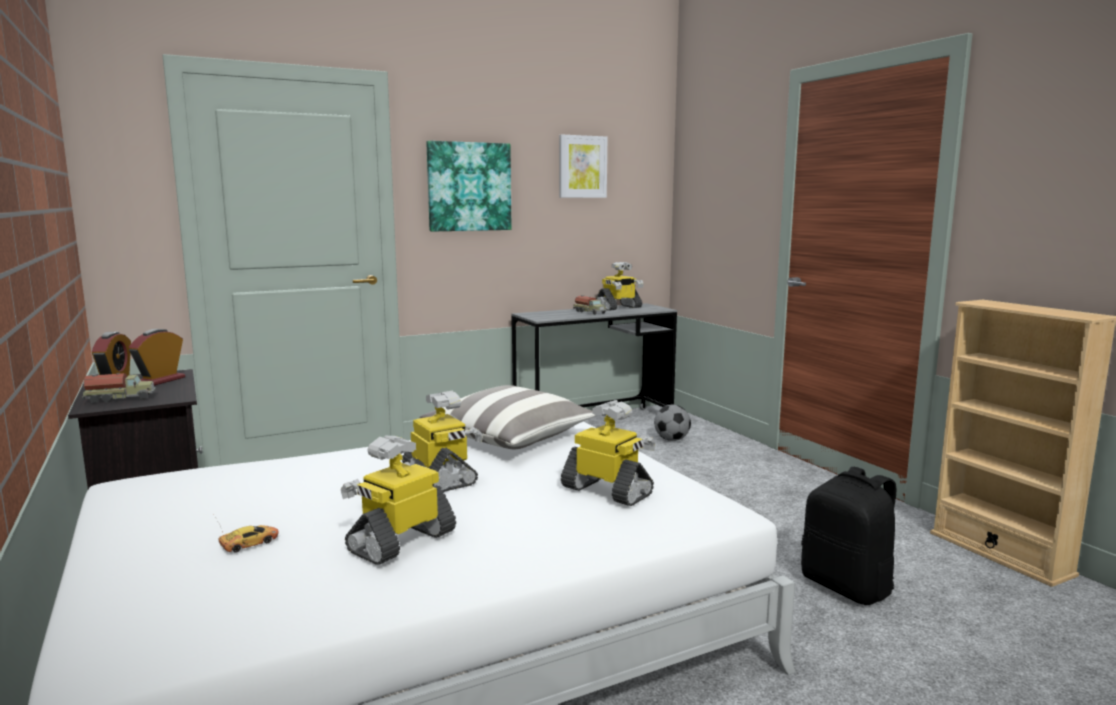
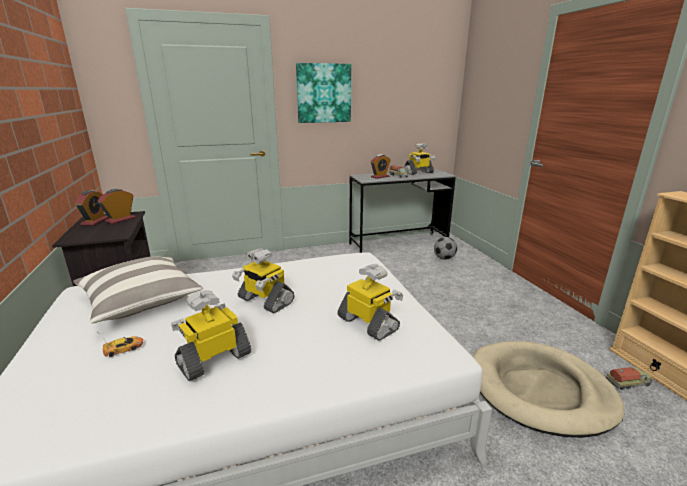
camera: 10 degrees right, 10 degrees up
toy truck [82,373,156,403] -> toy truck moved to [606,367,653,390]
toy robot [402,390,483,492] -> toy robot turned 150 degrees clockwise [232,248,294,313]
pillow [420,385,597,449] -> pillow moved to [73,256,203,323]
picture [559,135,607,198] -> none
black backpack [801,467,897,605] -> beige dog bed [473,341,625,438]
none -> alarm clock [371,155,391,179]

